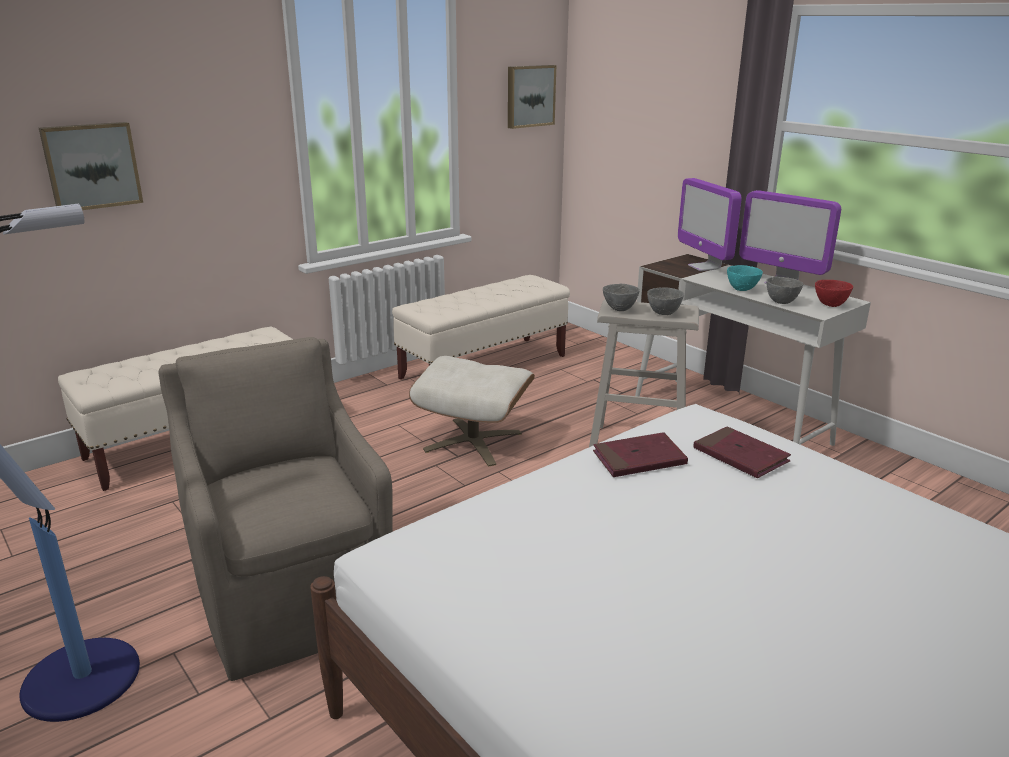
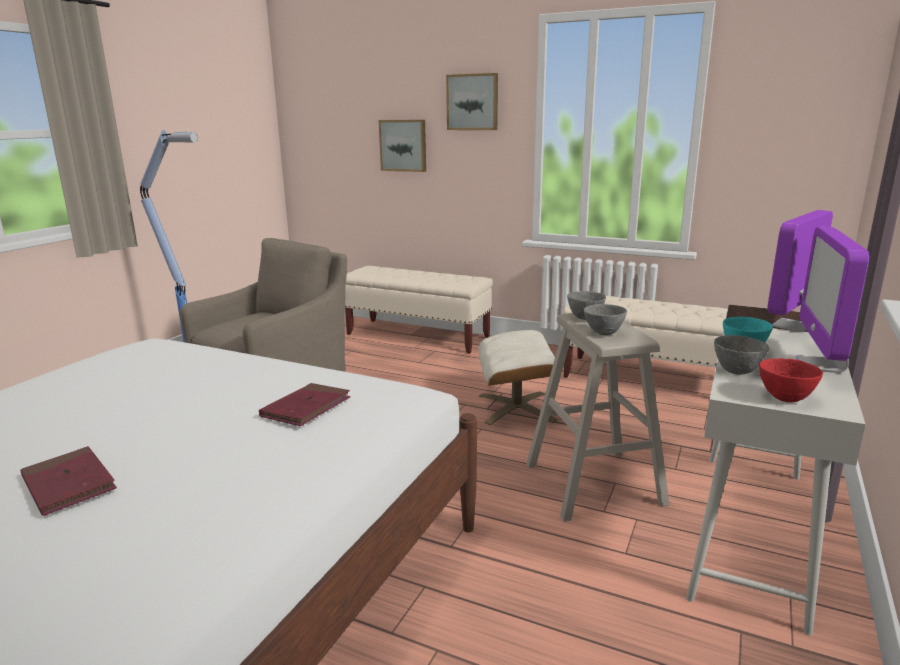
camera: 65 degrees right, 5 degrees down
picture [508,65,556,129] -> picture moved to [446,73,498,130]
red book [593,432,688,477] -> red book moved to [20,446,117,516]

